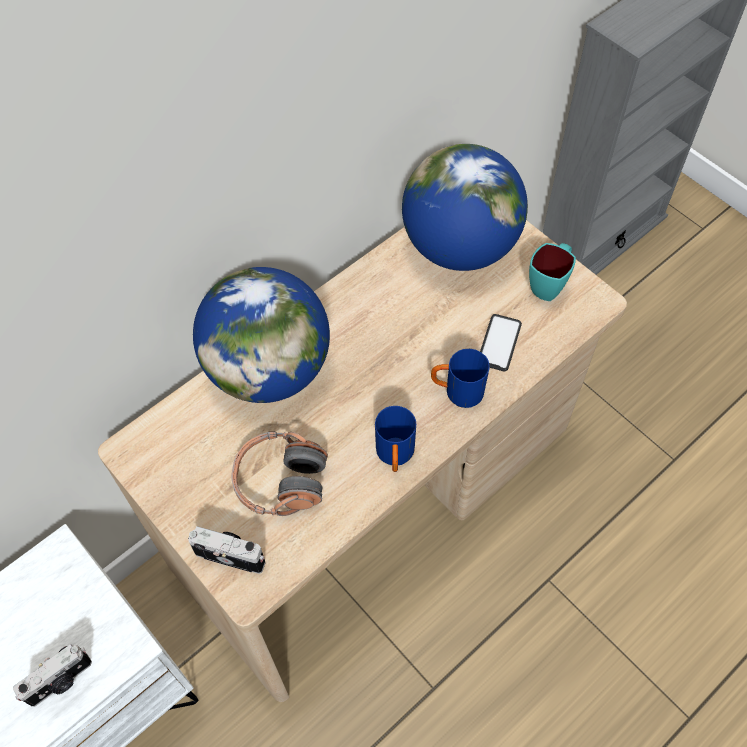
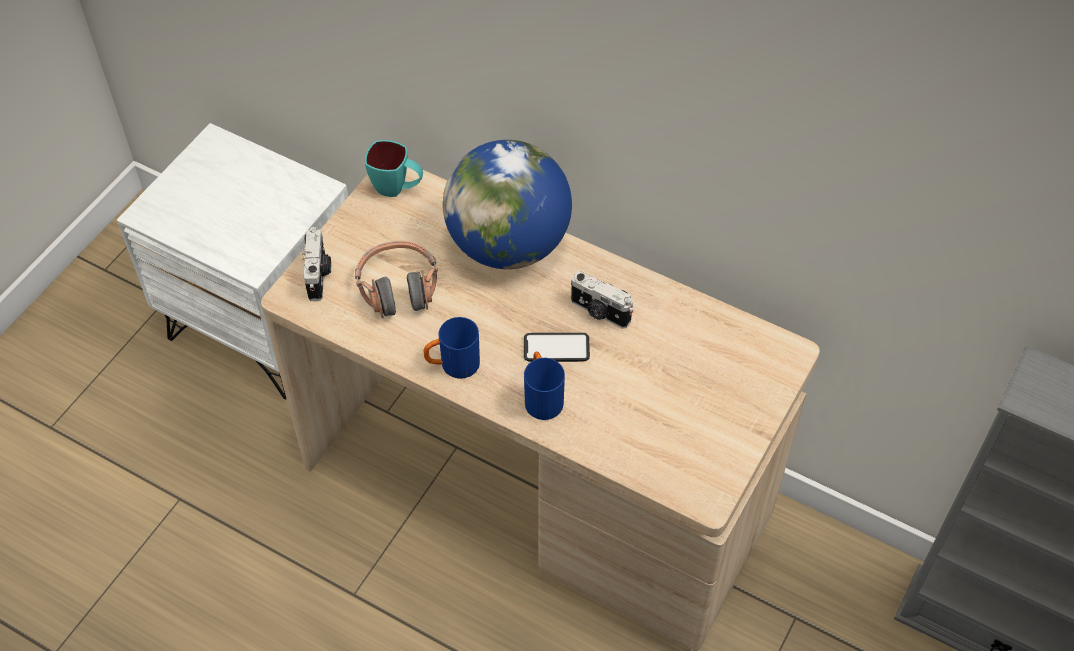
camera: 70 degrees right, 5 degrees down
camera [13,644,92,707] -> camera moved to [571,271,633,329]
globe [402,144,528,271] -> none
phone [480,314,522,371] -> phone moved to [524,333,590,362]
turquoise mug [529,243,576,301] -> turquoise mug moved to [365,140,423,197]

